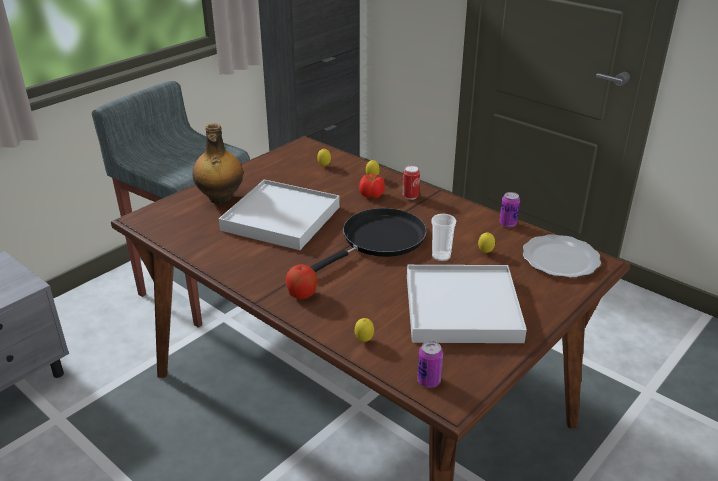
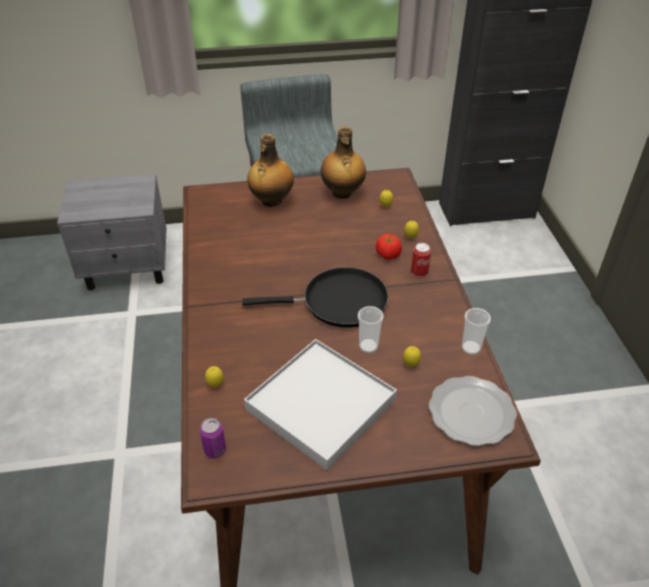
camera: 40 degrees right, 10 degrees up
white tray [219,180,340,250] -> none
apple [286,264,318,299] -> none
can [499,192,520,228] -> cup [462,308,491,355]
none -> bottle [321,127,366,199]

